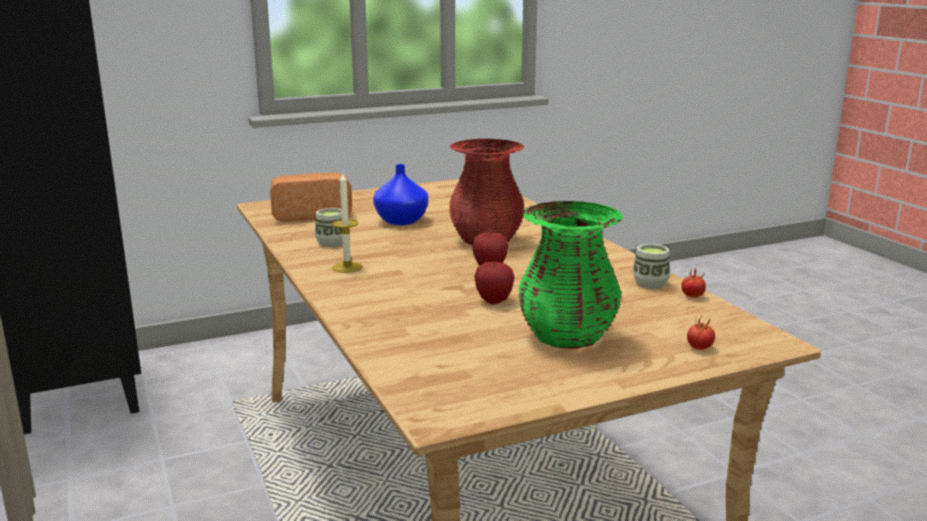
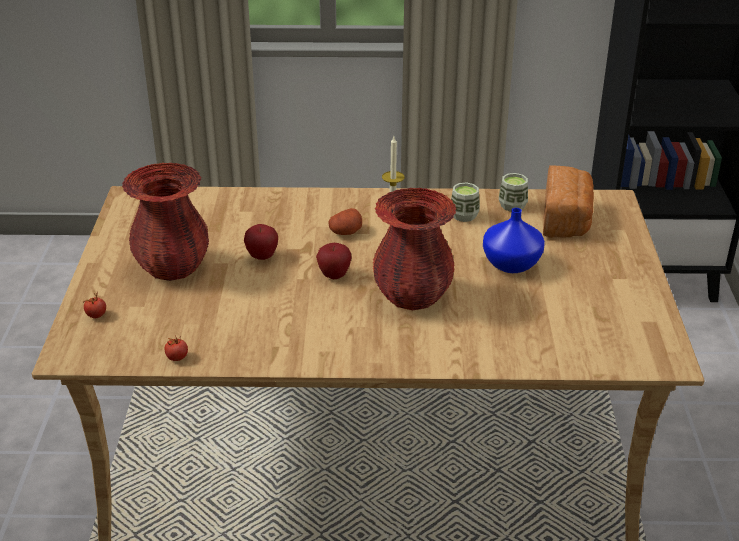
camera: 115 degrees right, 15 degrees up
green vase [518,201,624,349] -> red vase [122,163,209,281]
cup [633,244,670,289] -> cup moved to [499,173,528,211]
none -> potato [328,208,362,235]

